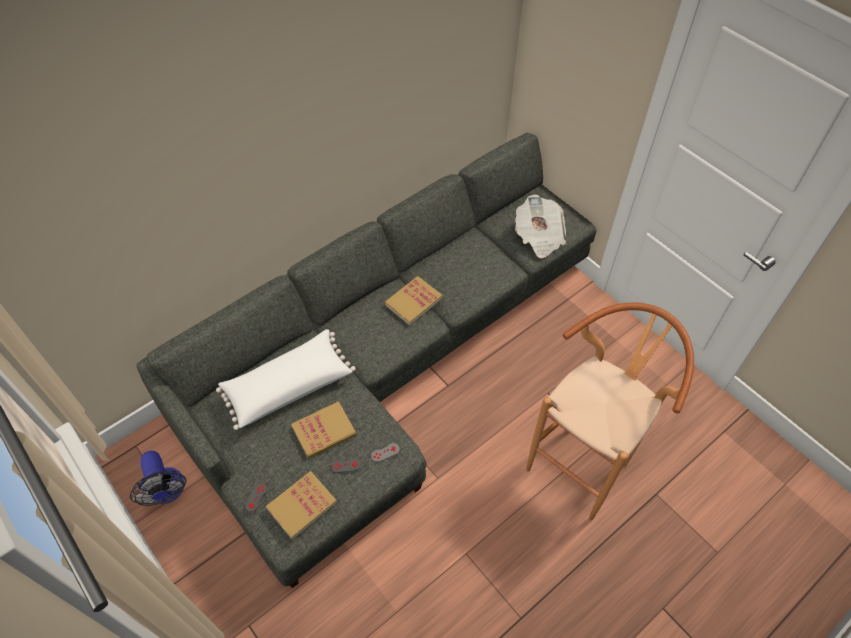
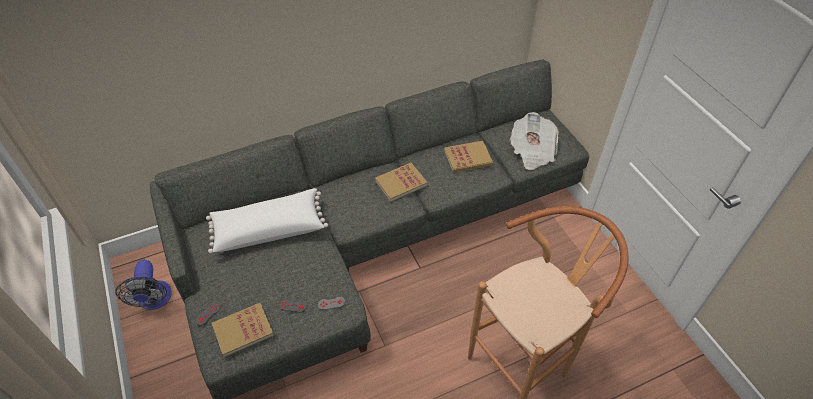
camera: 15 degrees right, 5 degrees down
book [291,401,356,459] -> book moved to [444,141,493,173]

